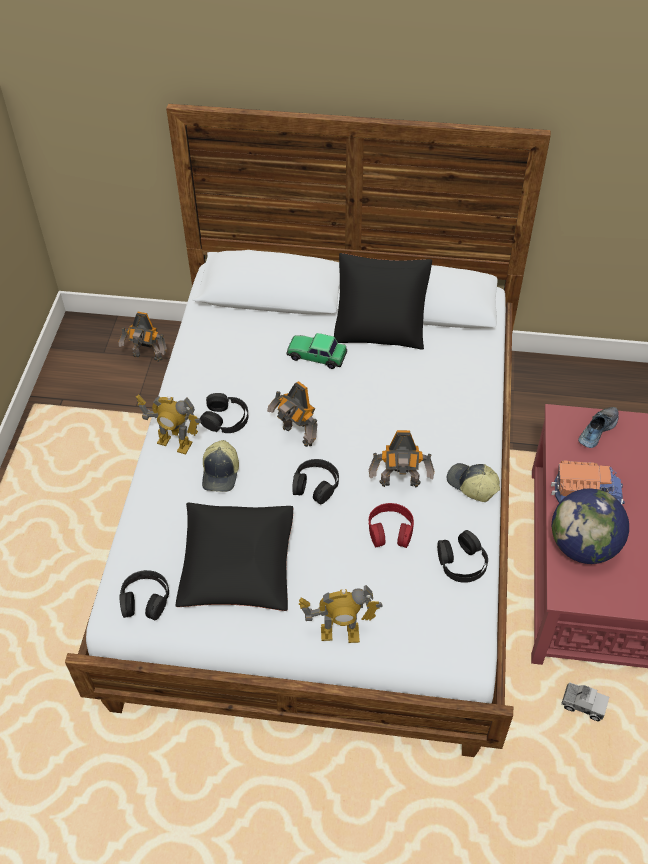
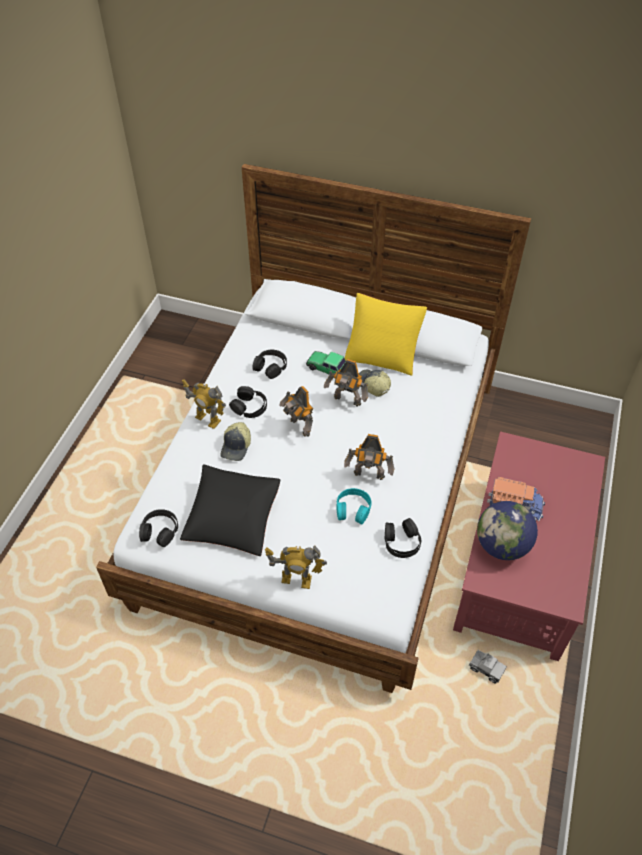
camera: 10 degrees right, 0 degrees up
toy robot [119,312,167,362] -> toy robot moved to [324,359,368,407]
black headphones [292,459,339,504] -> black headphones moved to [253,350,287,379]
black pillow [334,253,432,350] -> yellow pillow [345,293,427,376]
red headphones [369,503,414,548] -> turquoise headphones [336,488,372,524]
cap [447,463,500,502] -> cap moved to [359,370,391,397]
shoe [578,407,619,448] -> none

